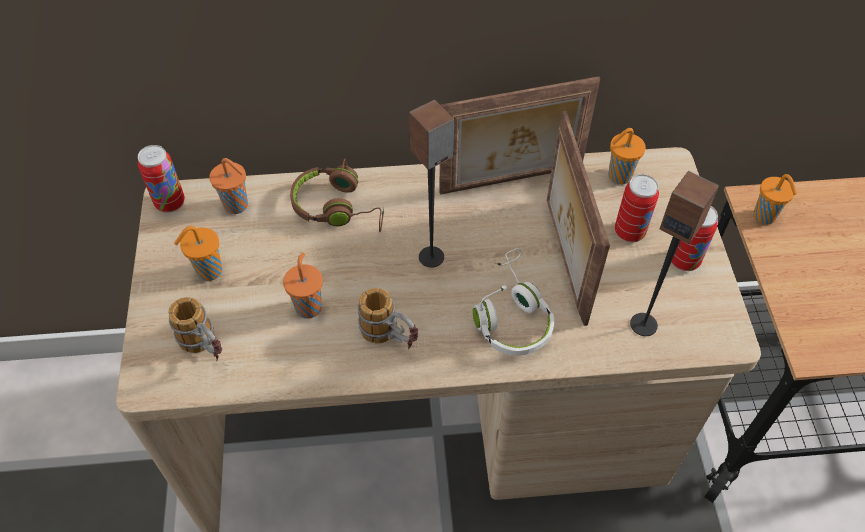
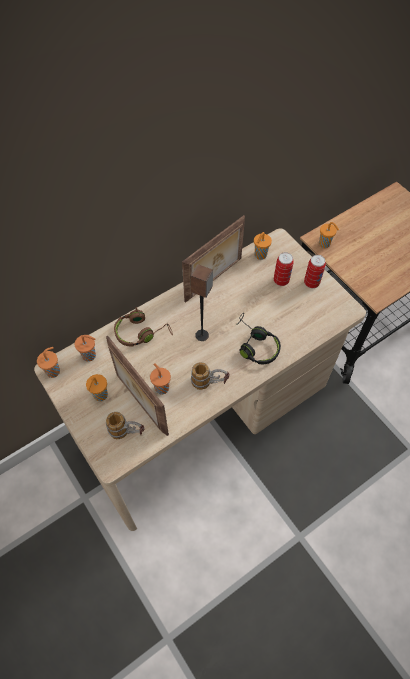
camera: 30 degrees left, 5 degrees up
can [138,145,185,213] -> orange cup [37,347,60,378]
white headphones [473,248,554,356] -> black headphones [236,313,281,364]
picture frame [547,111,610,326] -> picture frame moved to [106,336,169,436]
speaker [630,171,719,336] -> none

